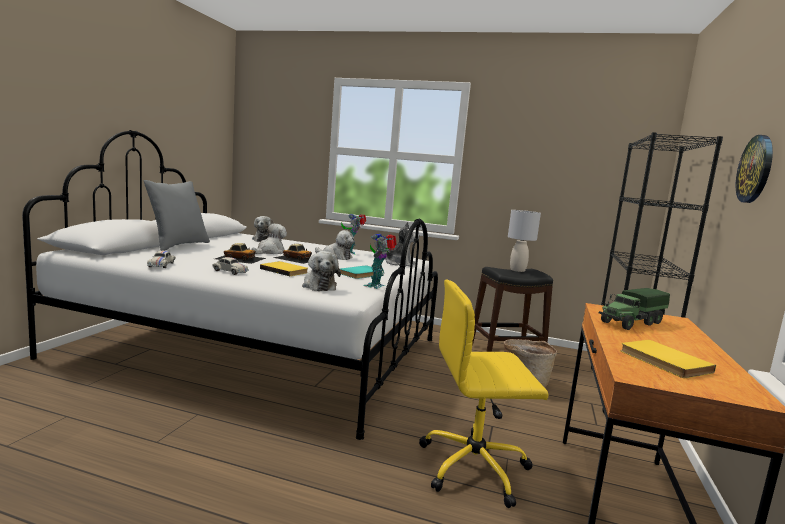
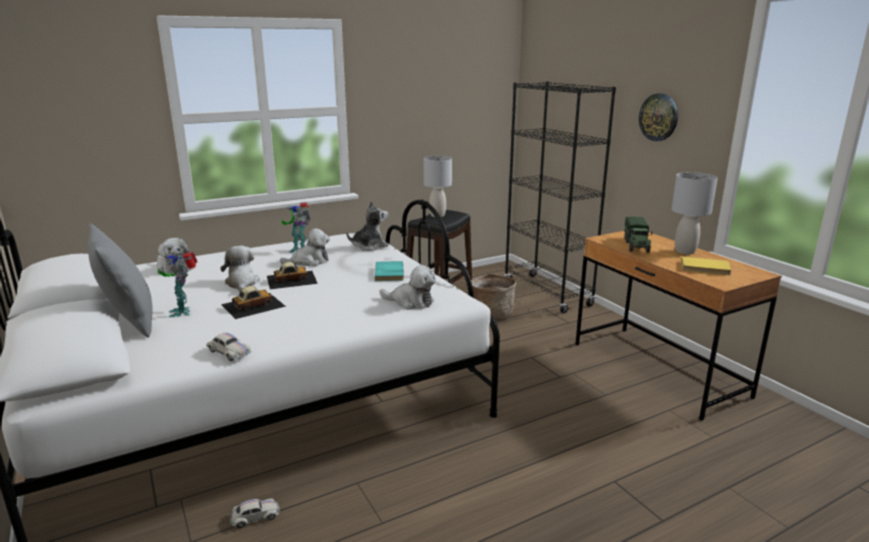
camera: 45 degrees left, 10 degrees up
white toy car [212,257,249,275] -> white toy car moved to [230,499,280,528]
yellow book [260,261,308,276] -> none
toy robot [363,233,397,289] -> toy robot moved to [158,252,198,317]
yellow office chair [419,279,548,508] -> none
none -> grey table lamp [672,172,718,254]

